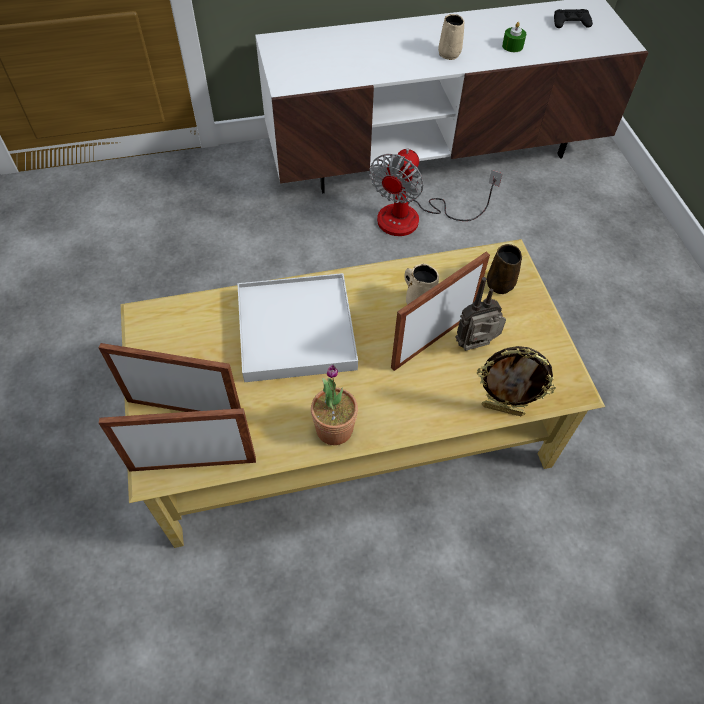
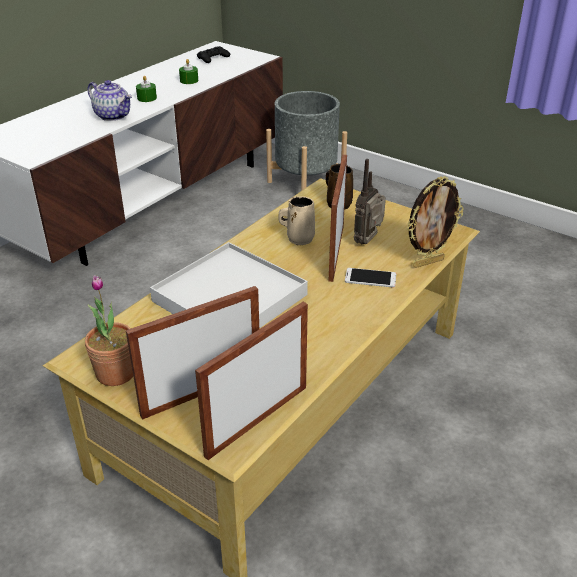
camera: 40 degrees left, 20 degrees down
potted plant [311,364,358,445] -> potted plant moved to [85,275,133,386]
fan [369,148,503,236] -> none
beige mug [438,14,464,60] -> green candle [136,76,157,102]
none -> teapot [88,80,132,121]
none -> grey planter [266,91,347,191]
none -> phone [345,268,396,288]

